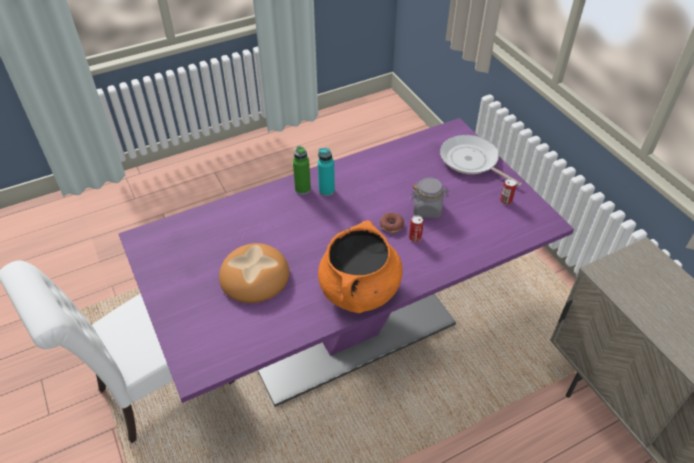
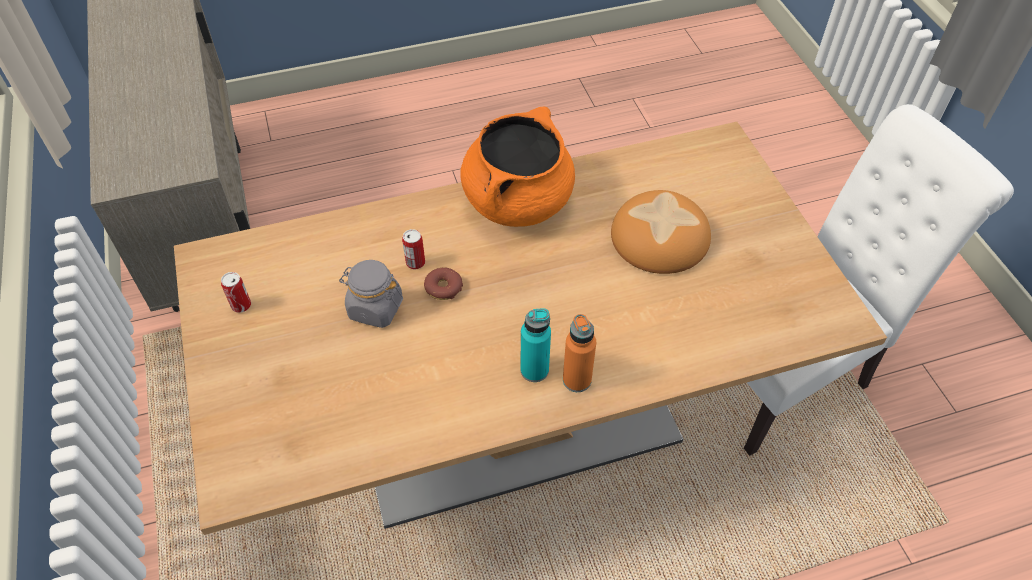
camera: 170 degrees left, 5 degrees up
purple dining table [118,118,574,407] -> beige dining table [174,122,887,535]
green bottle [293,146,311,195] -> orange bottle [563,314,596,392]
frying pan [440,135,522,186] -> none

